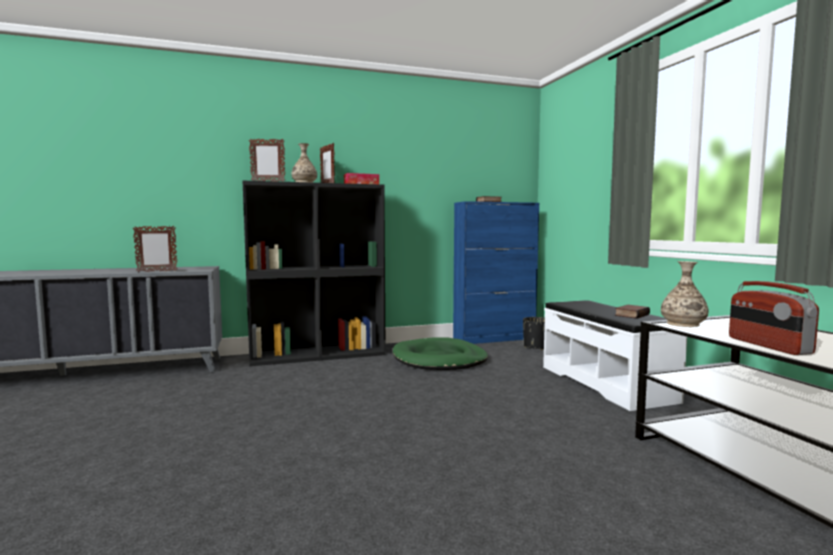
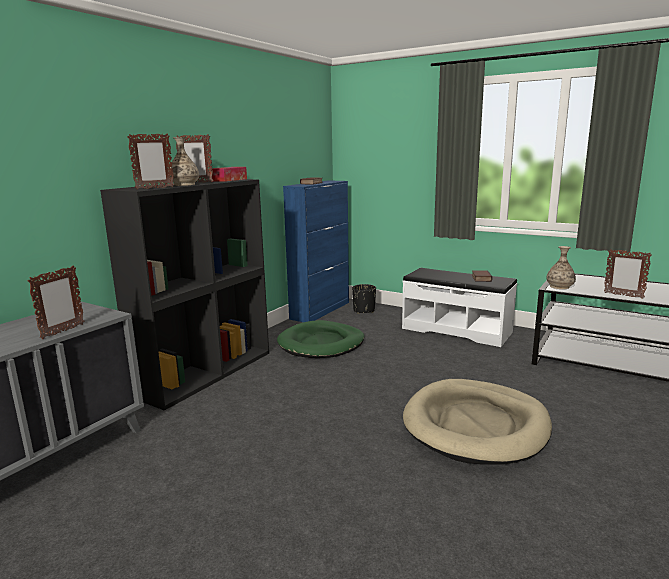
camera: 40 degrees left, 10 degrees up
radio [729,281,819,355] -> picture frame [604,249,652,298]
none -> beige dog bed [403,379,552,465]

